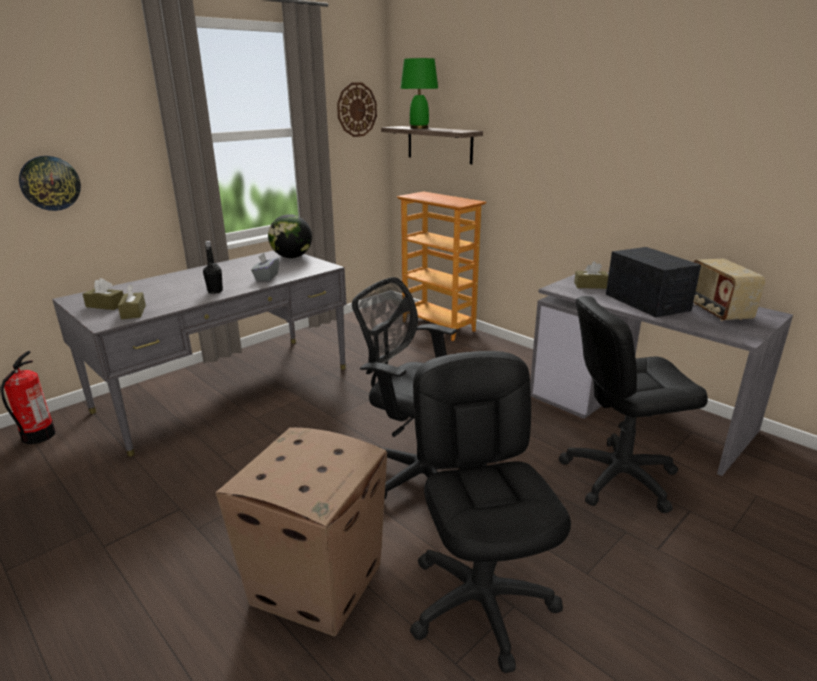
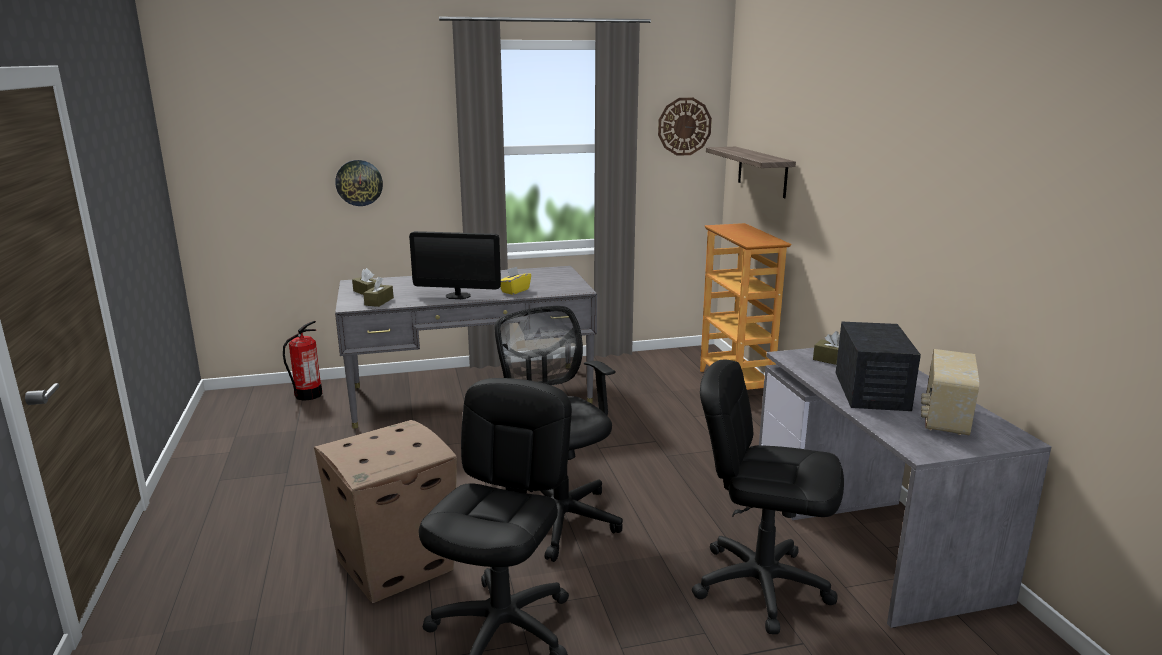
camera: 30 degrees right, 5 degrees down
black bottle [203,241,223,294] -> monitor [409,231,501,299]
grey tissue box [251,253,279,281] -> yellow tissue box [500,267,531,295]
globe [268,214,312,258] -> none
green table lamp [400,58,438,129] -> none

